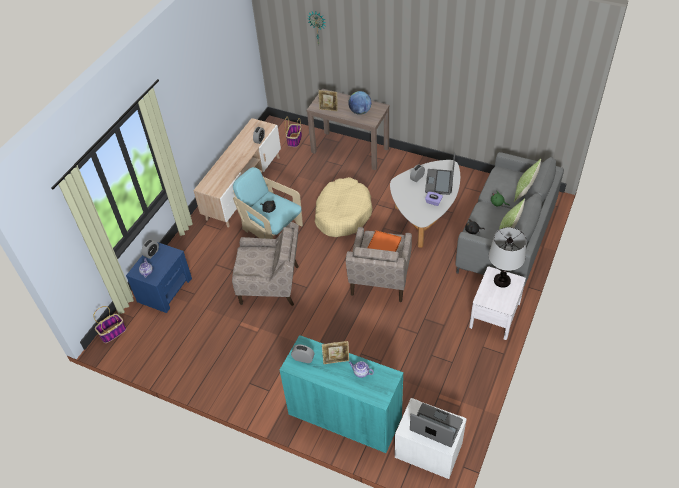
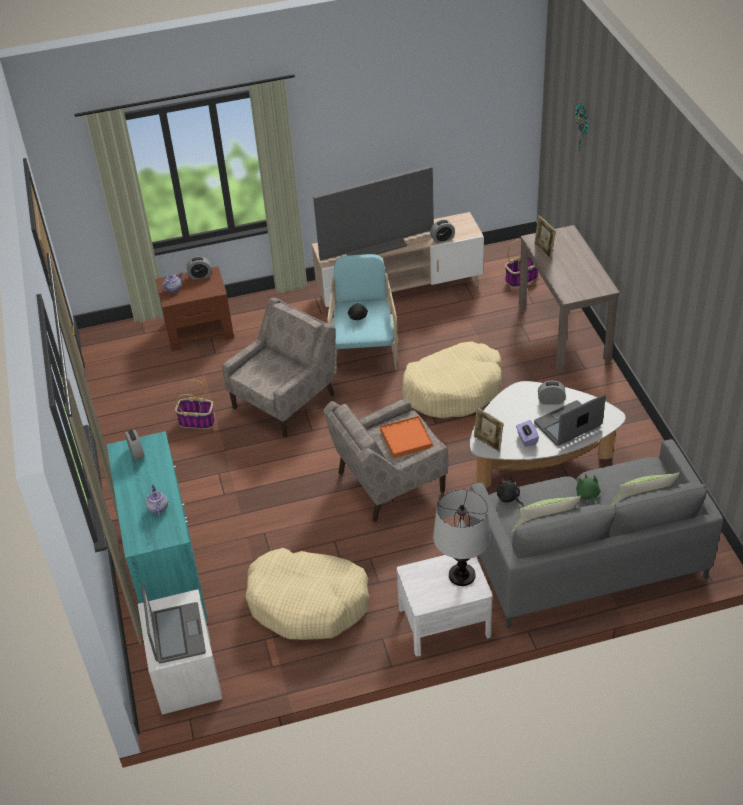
camera: 50 degrees right, 5 degrees down
basket [93,306,126,343] -> basket moved to [175,379,215,429]
blue nightstand [126,242,192,313] -> brown nightstand [156,266,234,351]
beige armchair [232,222,299,306] -> beige armchair turned 105 degrees counterclockwise [222,297,336,438]
picture frame [322,341,349,364] -> picture frame moved to [474,407,504,452]
globe [348,91,371,115] -> none
none -> beige dog bed [245,548,369,640]
none -> television [313,166,434,261]

